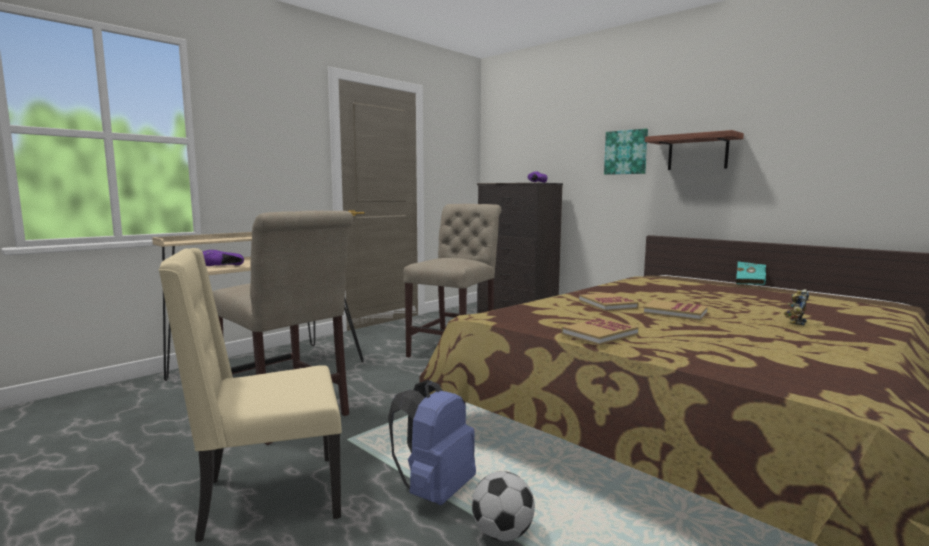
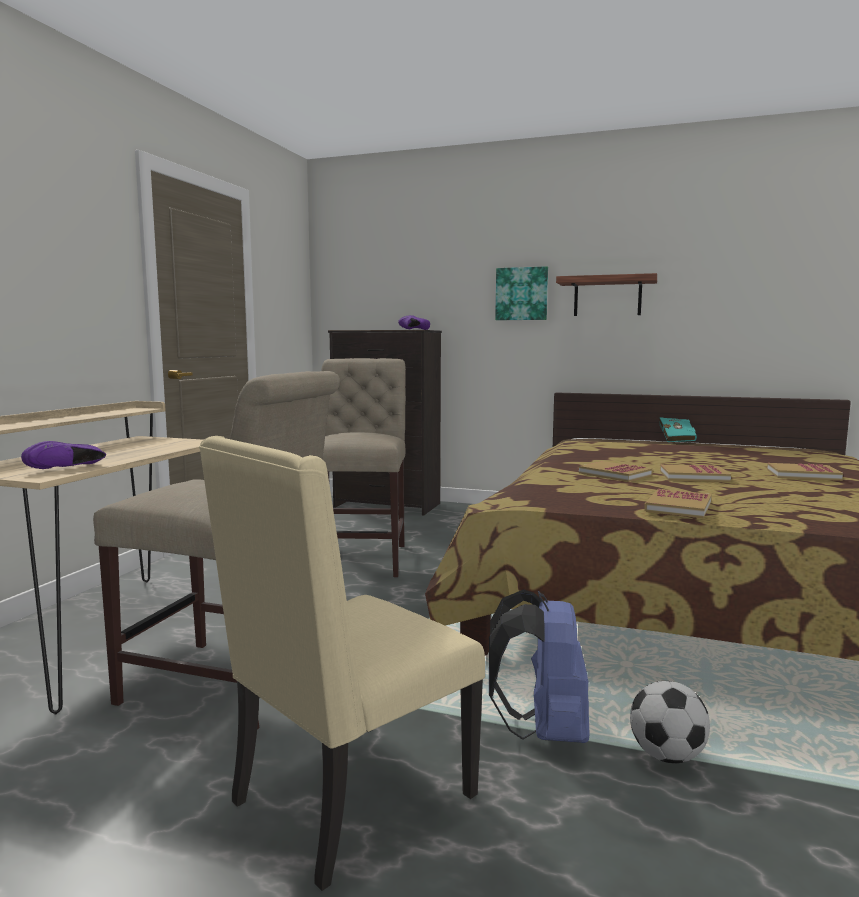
camera: 25 degrees left, 0 degrees up
toy robot [784,289,809,326] -> book [767,463,843,481]

